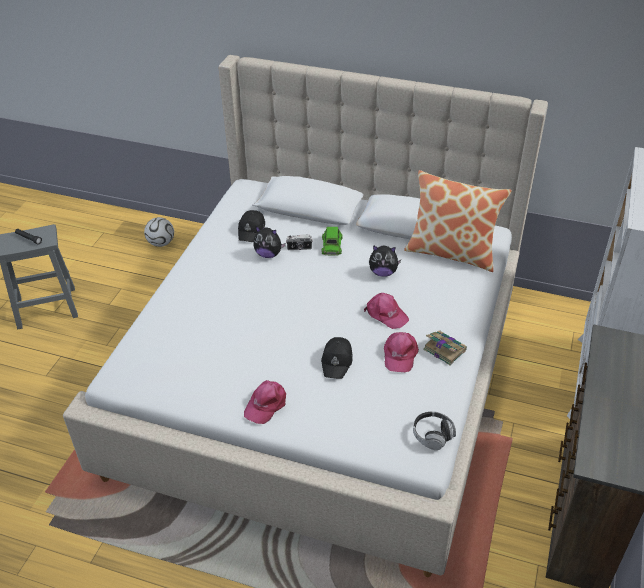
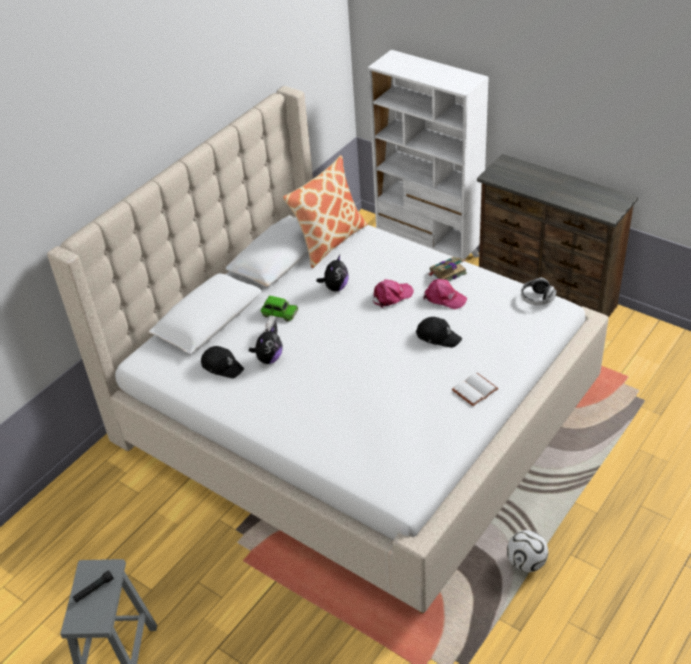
camera: 70 degrees left, 0 degrees up
football [144,217,174,247] -> football moved to [507,530,548,572]
pink cap [244,380,286,424] -> white book [452,373,499,406]

